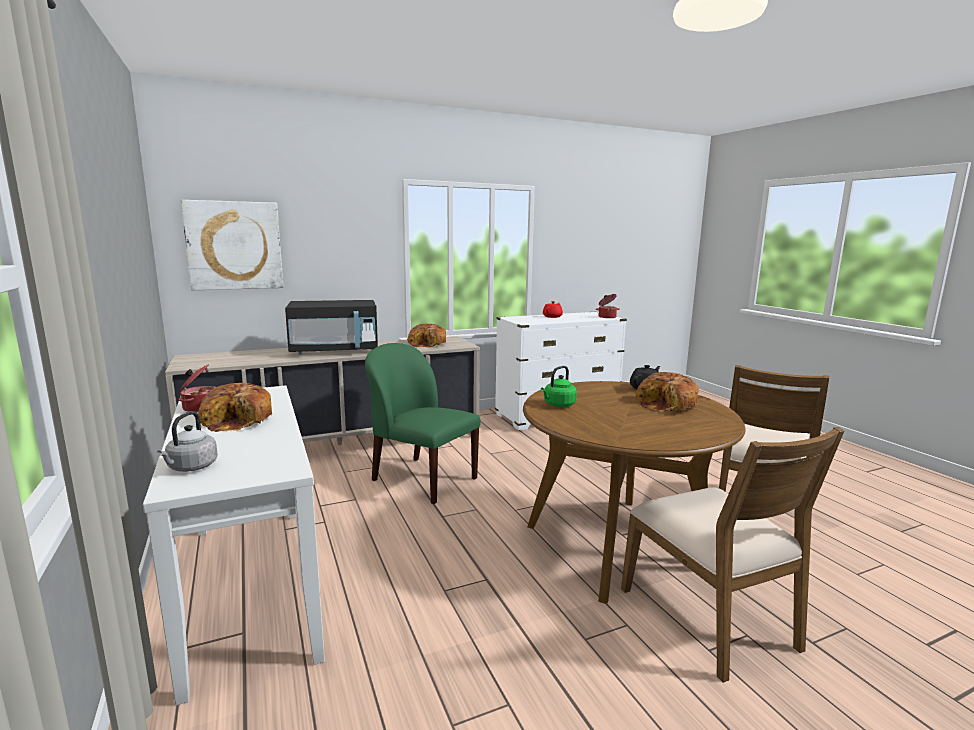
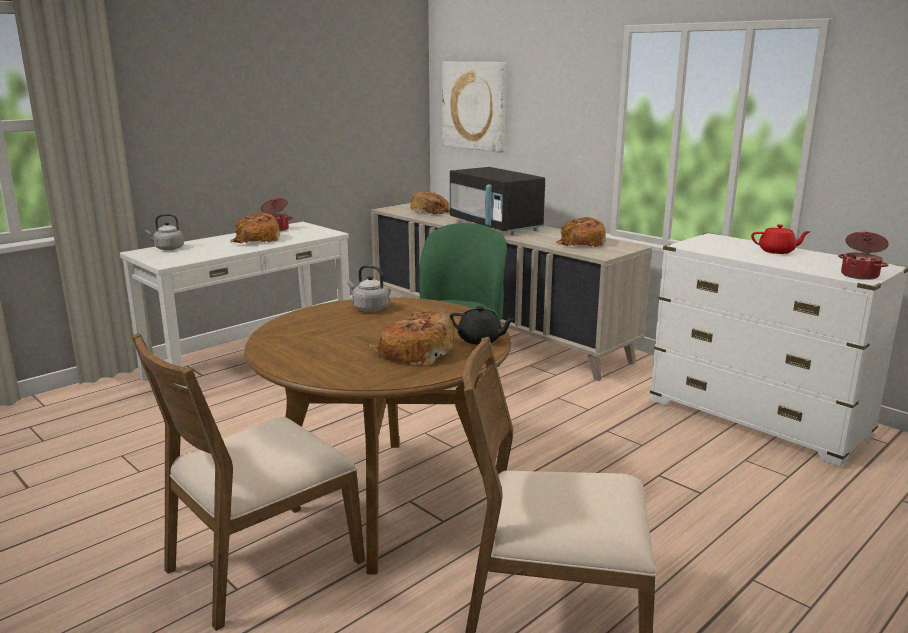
camera: 70 degrees right, 5 degrees up
green kettle [541,366,577,407] -> grey kettle [348,265,389,312]
none -> bread [410,192,450,215]

